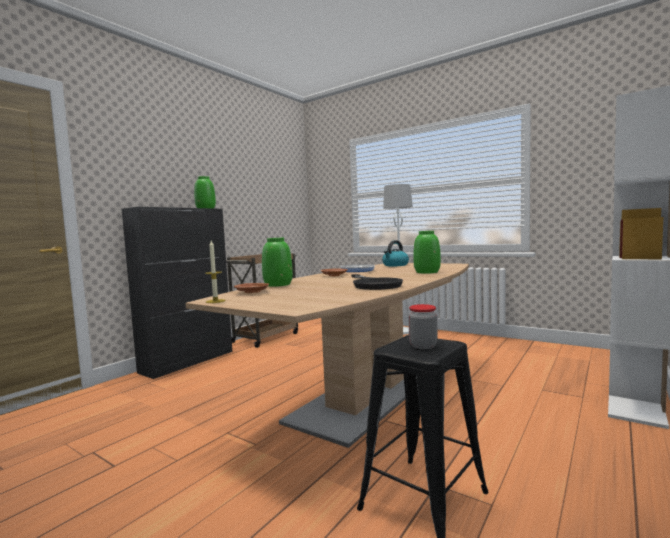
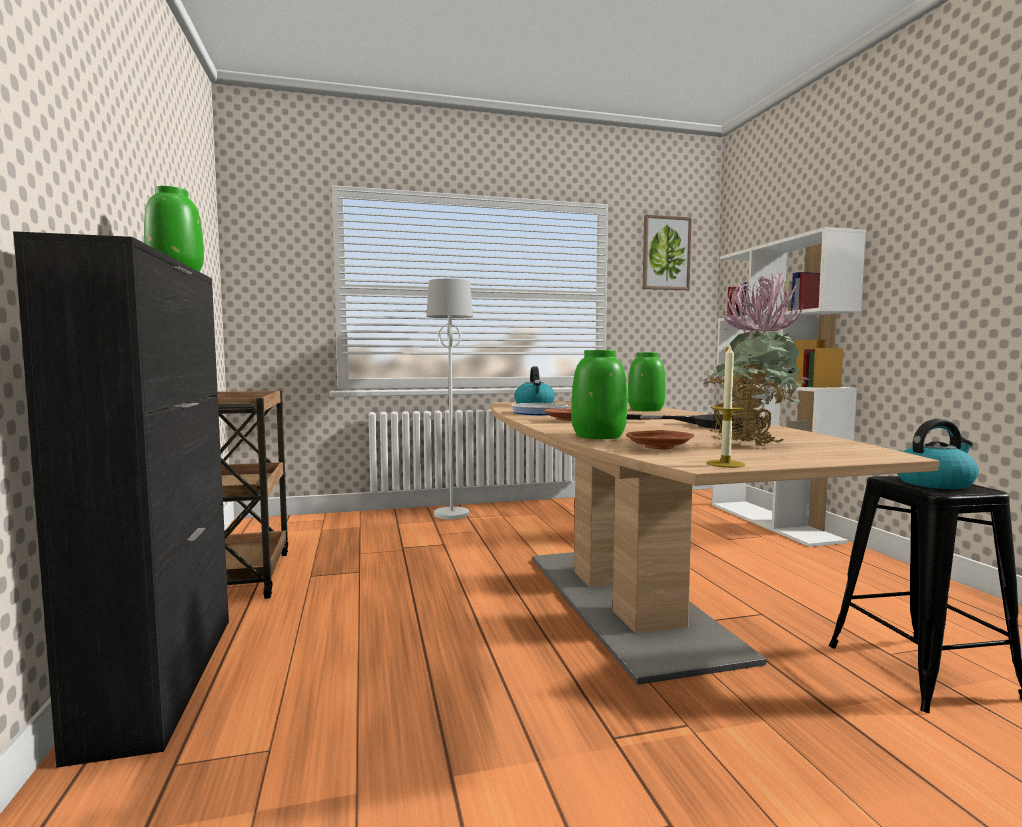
camera: 50 degrees left, 0 degrees up
jar [408,304,438,349] -> kettle [897,419,979,489]
none -> picture [643,215,692,290]
none -> potted plant [703,271,809,447]

